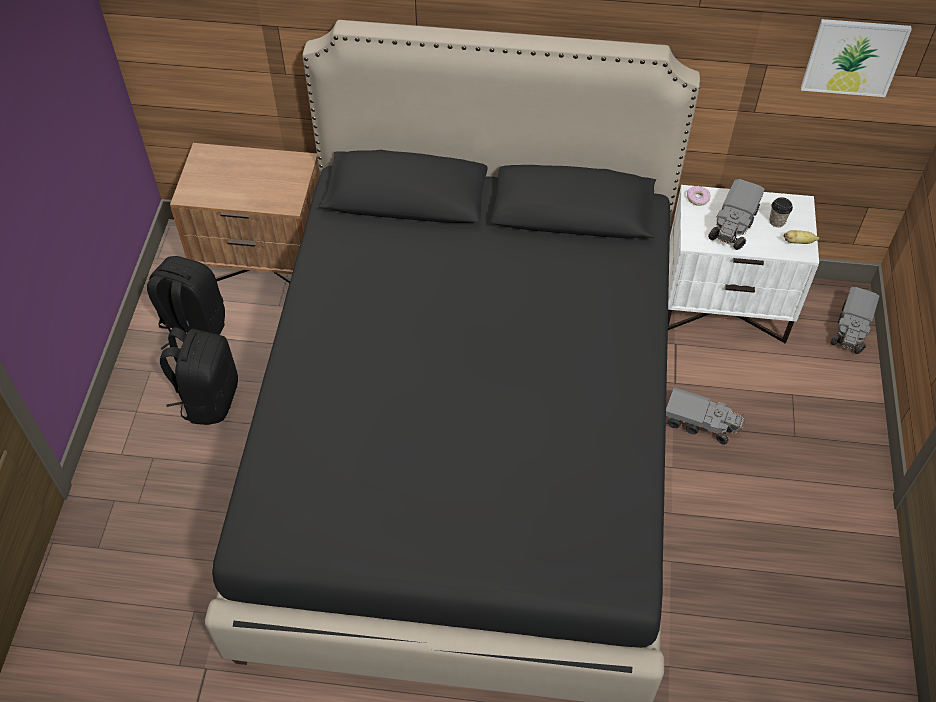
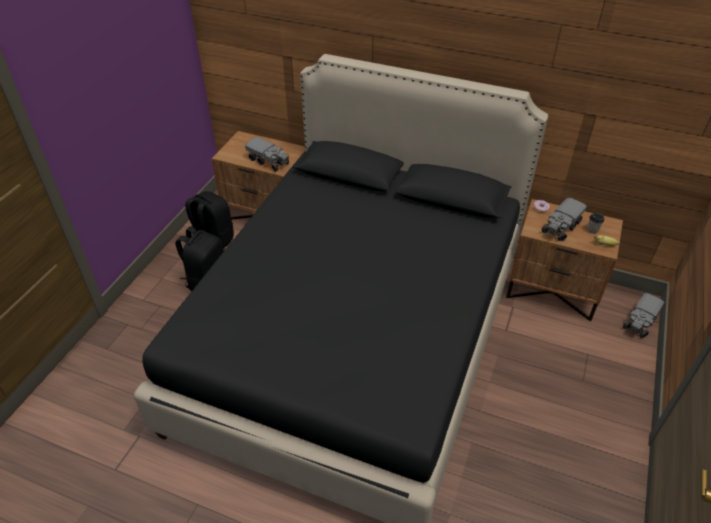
camera: 15 degrees right, 10 degrees down
toy truck [666,387,746,445] -> toy truck moved to [245,137,289,172]
white nightstand [668,185,819,343] -> brown nightstand [506,199,623,321]
picture [801,19,912,97] -> none

